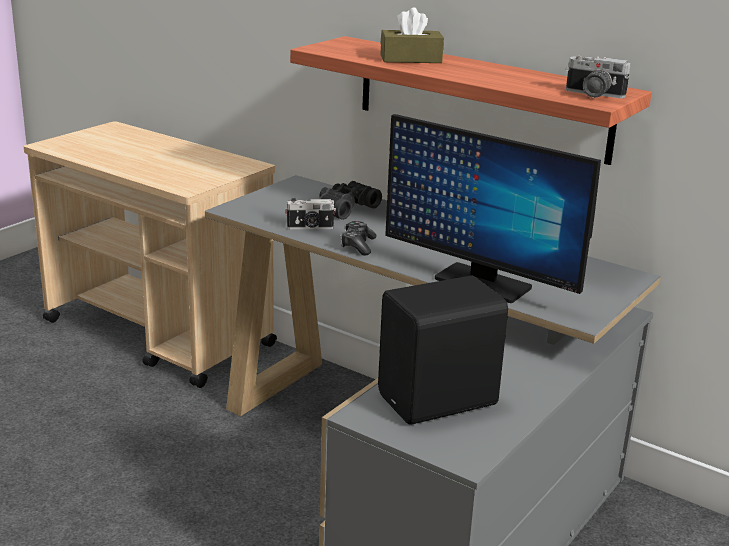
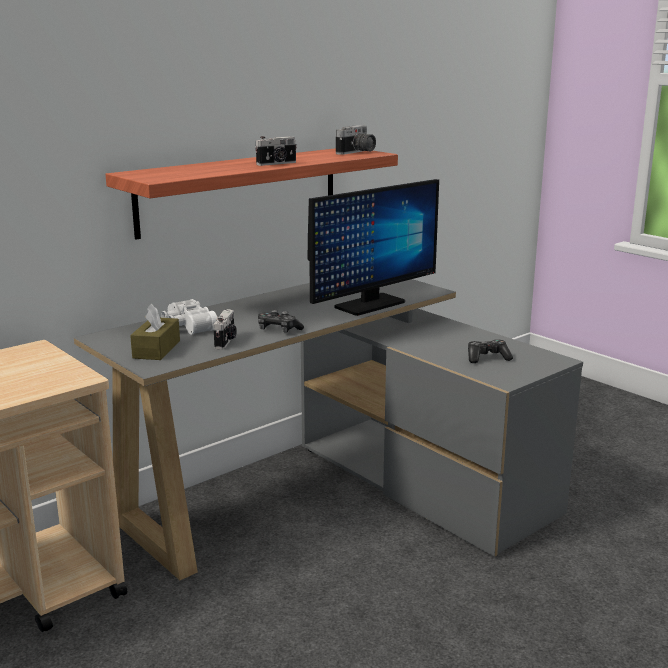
camera: 75 degrees left, 5 degrees down
black binoculars [319,181,382,220] -> white binoculars [161,299,217,335]
black speaker [378,276,508,425] -> game controller [468,339,513,363]
brown tissue box [380,7,444,63] -> brown tissue box moved to [130,303,180,360]
none -> camera [255,136,297,166]

